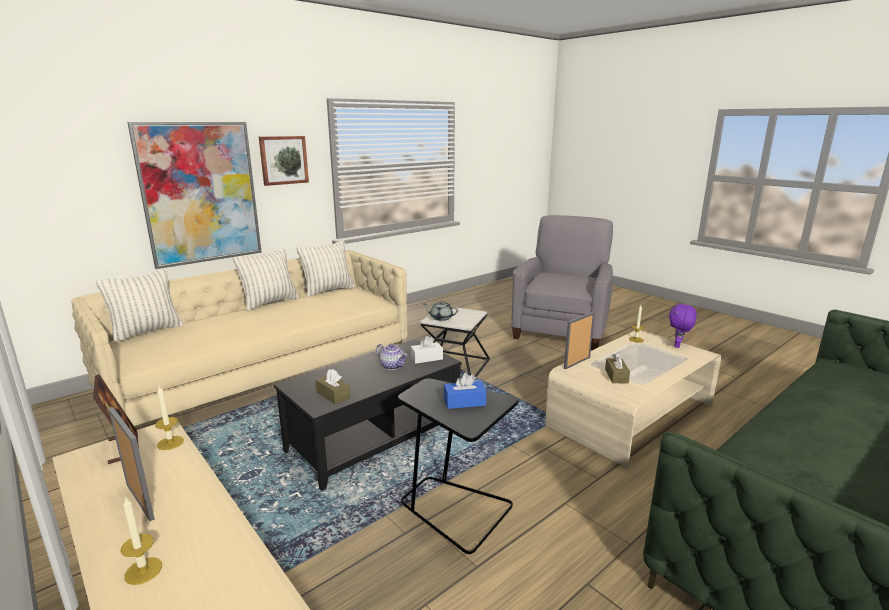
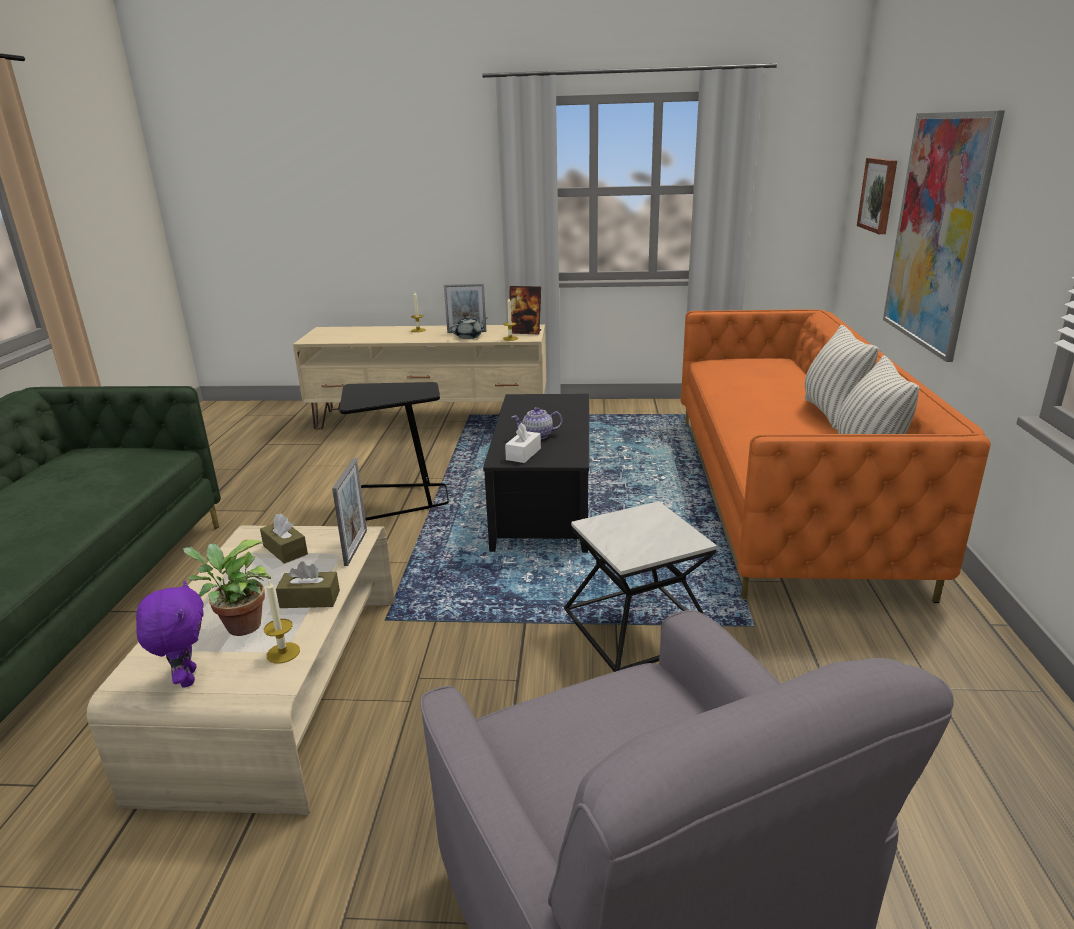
camera: 135 degrees right, 5 degrees up
beige sofa [71,250,408,427] -> orange sofa [681,309,991,603]
pillow [96,269,183,343] -> none
picture [259,136,309,186] -> picture moved to [857,158,897,234]
brown tissue box [316,369,350,404] -> brown tissue box moved to [276,561,340,608]
grey teapot [424,301,458,321] -> grey teapot moved to [450,316,487,339]
blue tissue box [444,373,486,409] -> none
none -> potted plant [183,540,271,636]

